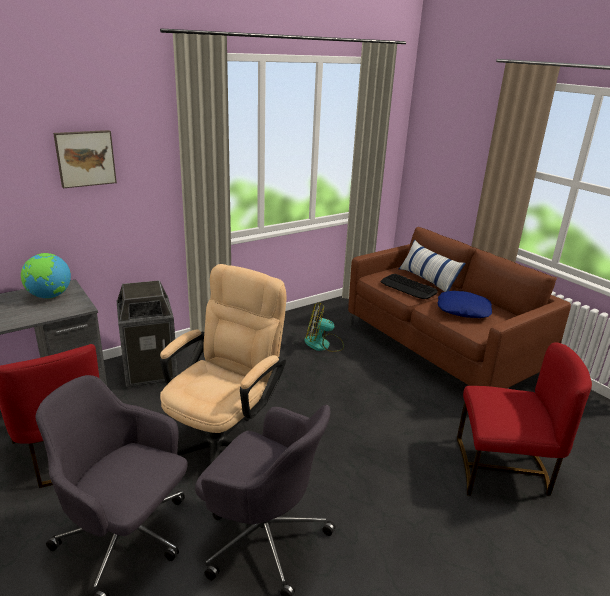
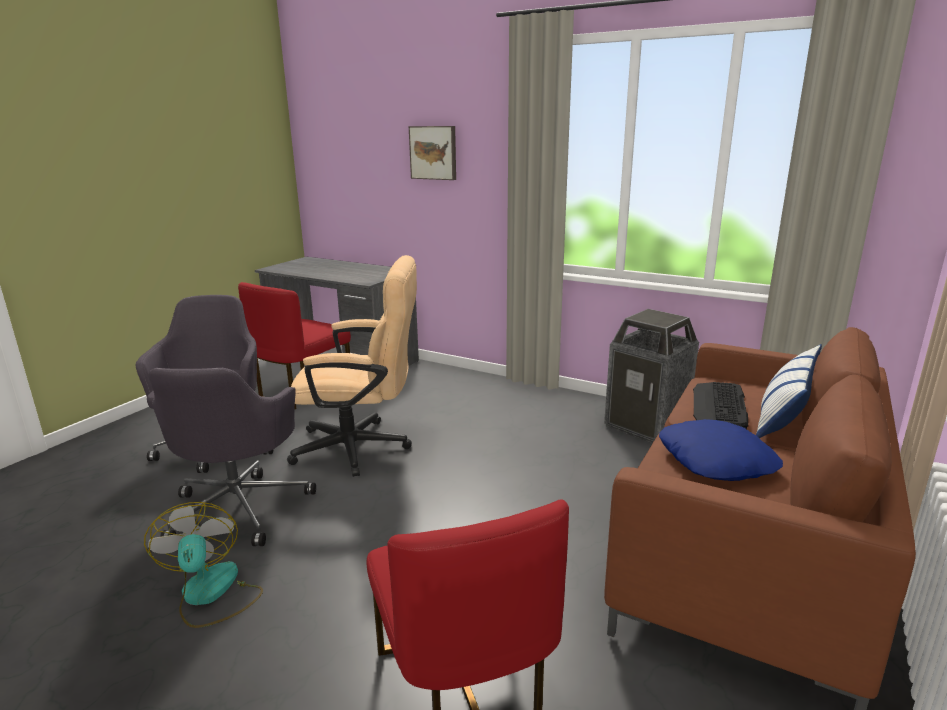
camera: 65 degrees right, 5 degrees down
globe [21,253,71,299] -> none
trash can [117,280,178,388] -> trash can moved to [604,309,699,443]
fan [304,303,344,352] -> fan moved to [144,502,263,628]

